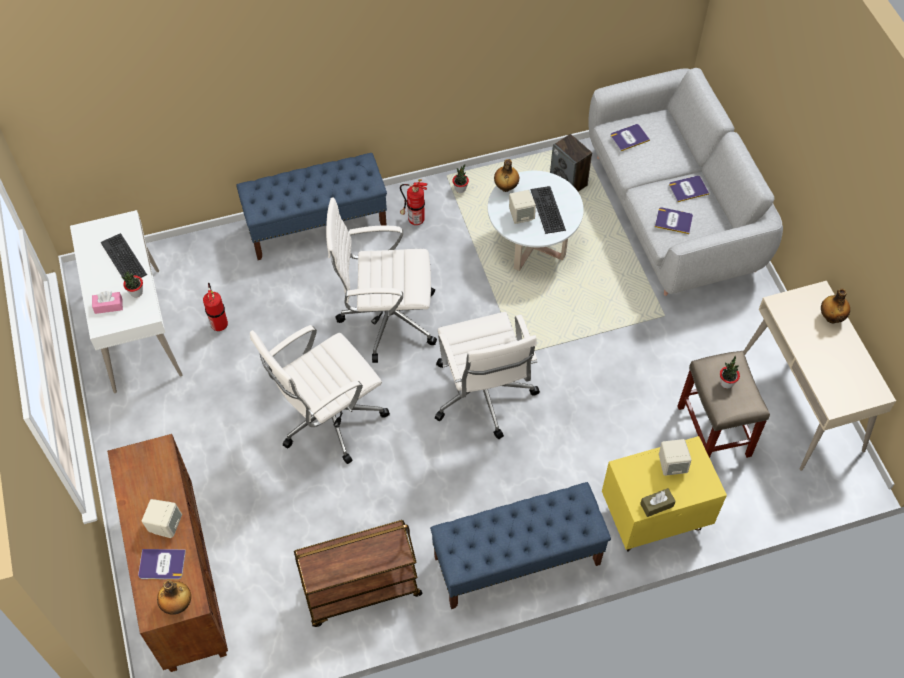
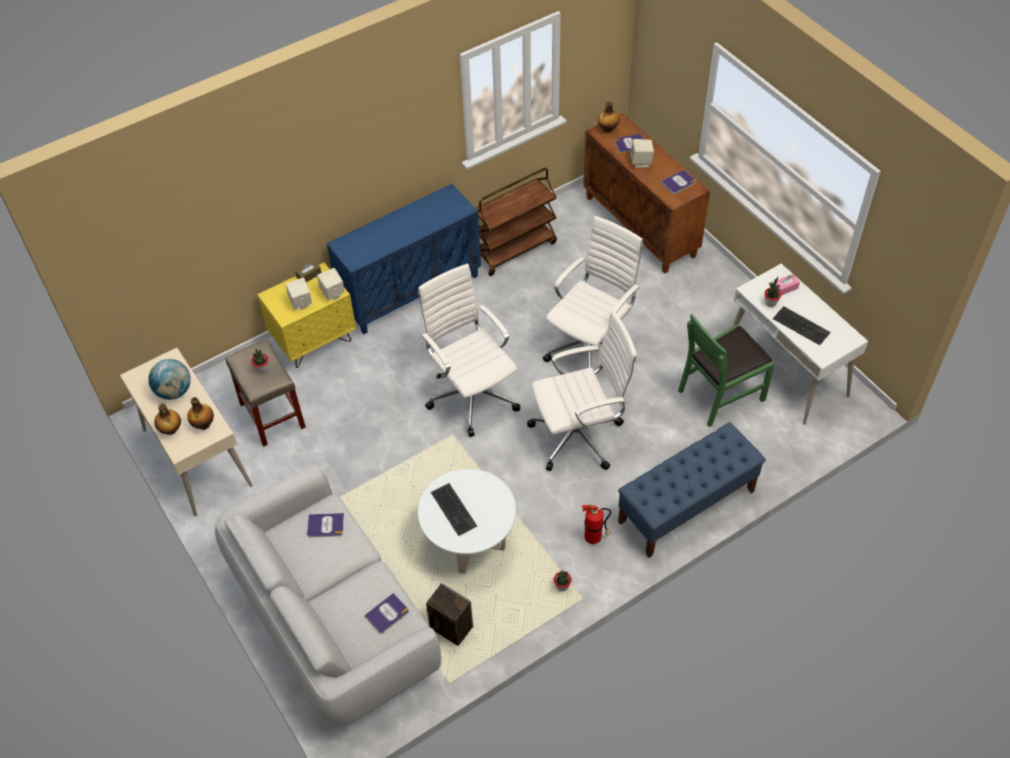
camera: 165 degrees right, 5 degrees down
fire extinguisher [203,283,228,331] -> green chair [678,314,775,427]
blue bench [430,482,611,609] -> blue cabinet [327,184,481,334]
bottle [494,159,519,192] -> bottle moved to [187,397,214,430]
beige speaker [509,190,536,224] -> beige speaker moved to [317,268,344,301]
book [669,176,709,202] -> book moved to [660,169,696,194]
none -> globe [148,359,191,400]

